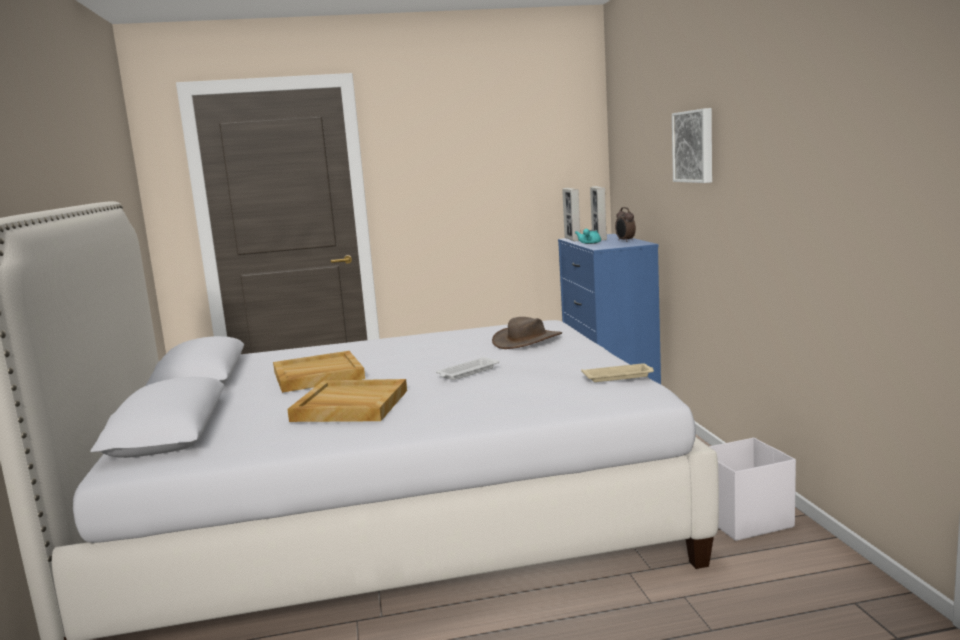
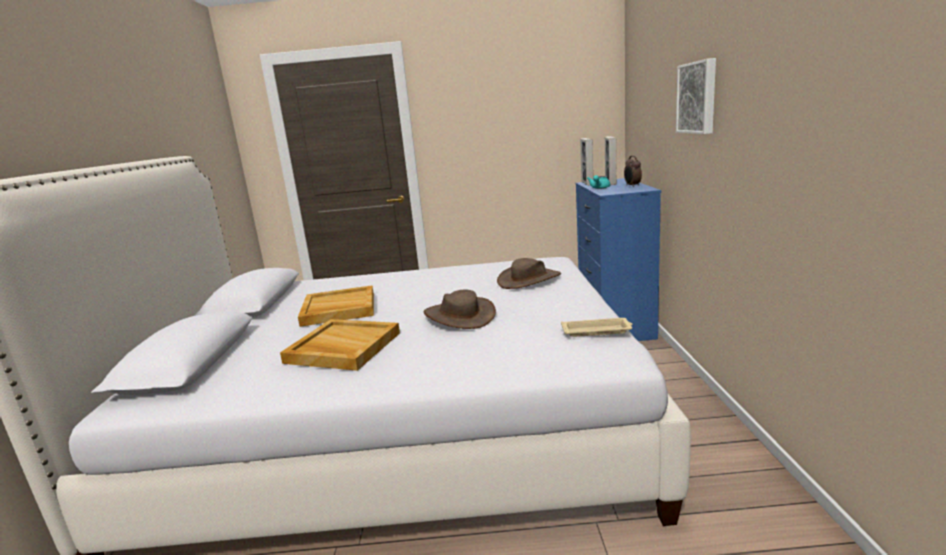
camera: 10 degrees right, 5 degrees up
white tray [436,357,499,380] -> brown hat [424,289,496,329]
white storage box [709,438,796,541] -> none

